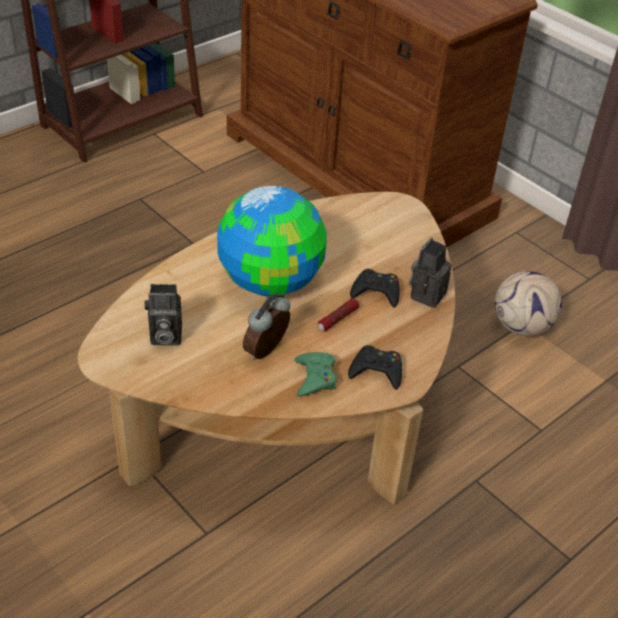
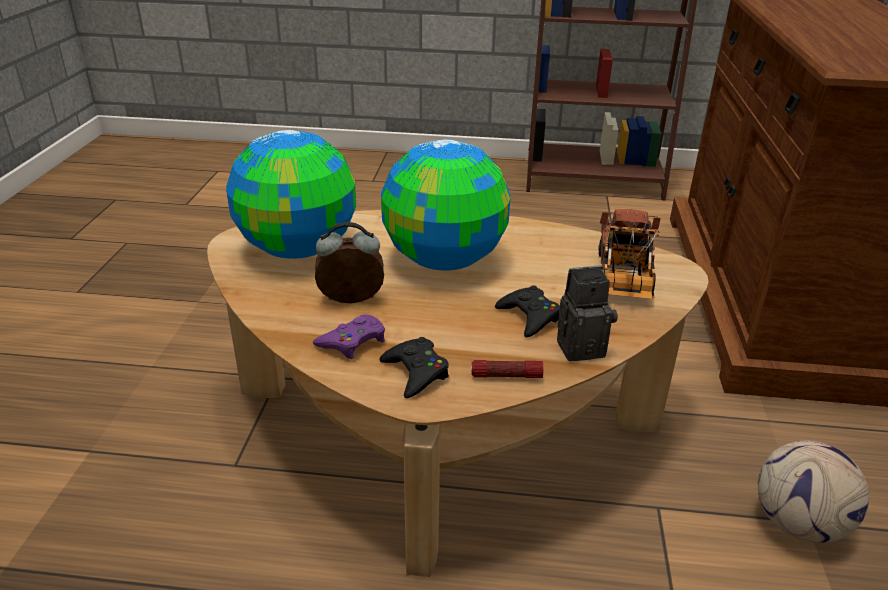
camera: 50 degrees right, 10 degrees down
camera [145,284,182,345] -> globe [226,130,356,259]
green game controller [294,352,337,396] -> purple game controller [313,315,385,360]
flashlight [318,298,359,332] -> flashlight moved to [471,360,543,378]
none -> toy truck [598,209,661,299]

